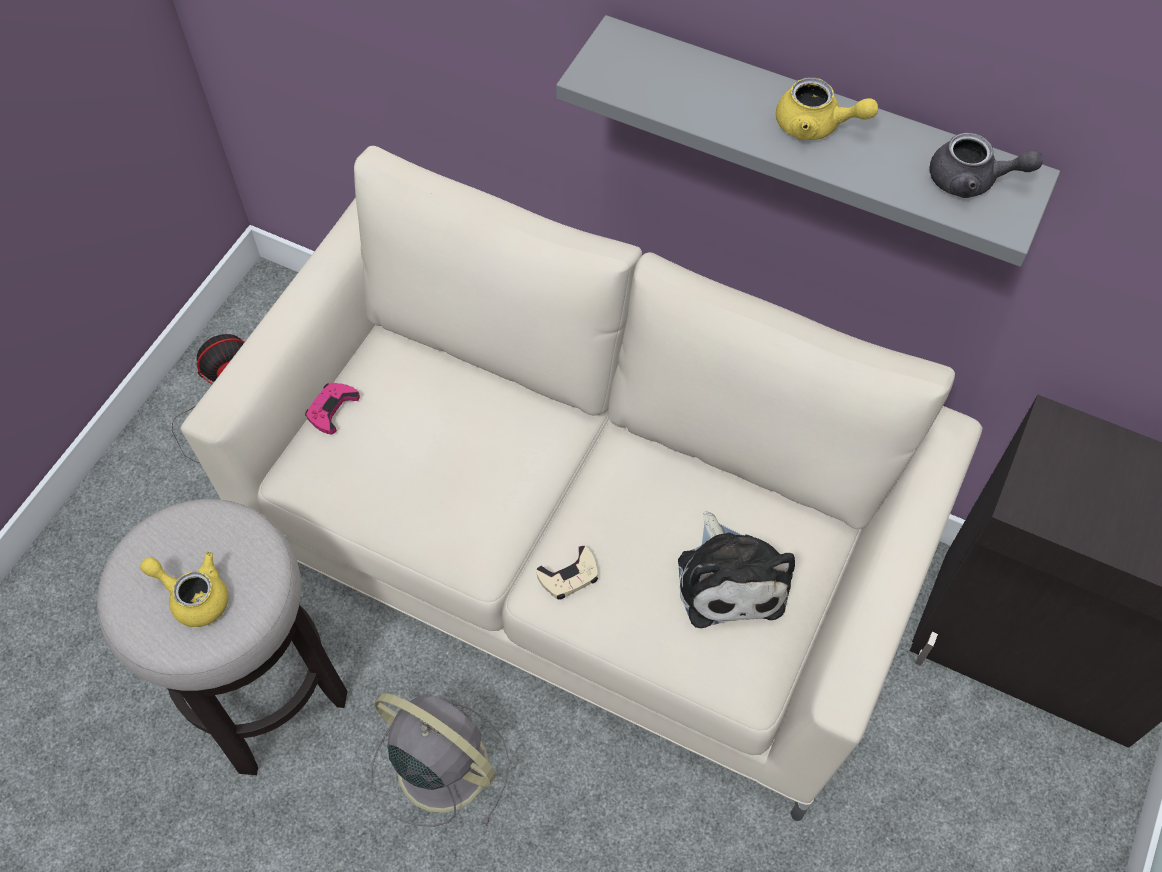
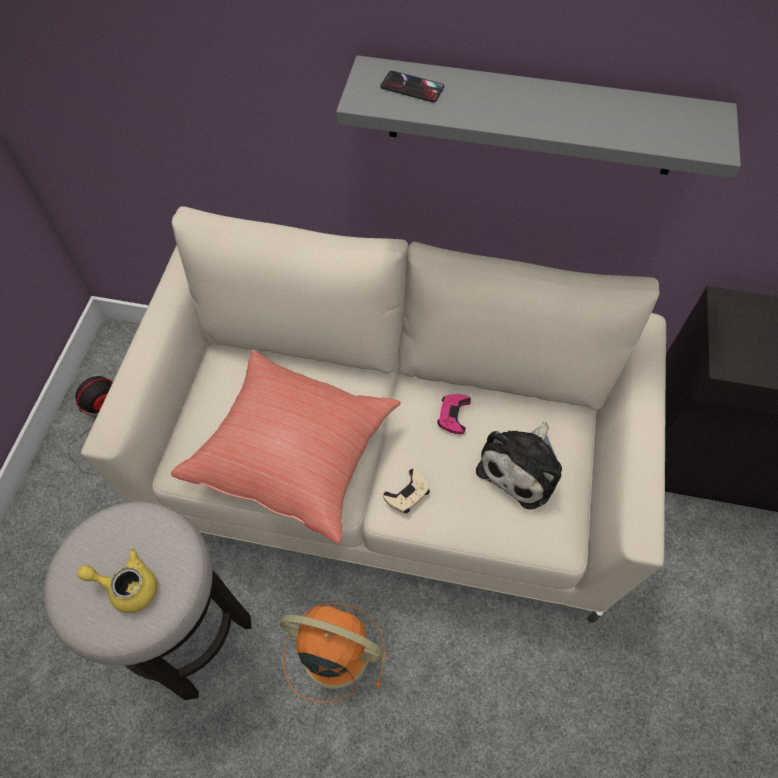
camera: 15 degrees left, 0 degrees up
pink game controller [305,383,360,434] -> pink game controller moved to [437,394,471,434]
grey fan [371,693,510,827] -> orange fan [280,603,385,702]
plush toy [678,511,795,628] -> plush toy turned 60 degrees clockwise [476,422,562,509]
yellow teapot [776,77,878,140] -> none
grey teapot [929,133,1043,198] -> none
none -> red pillow [171,350,401,543]
none -> phone [380,71,444,102]

